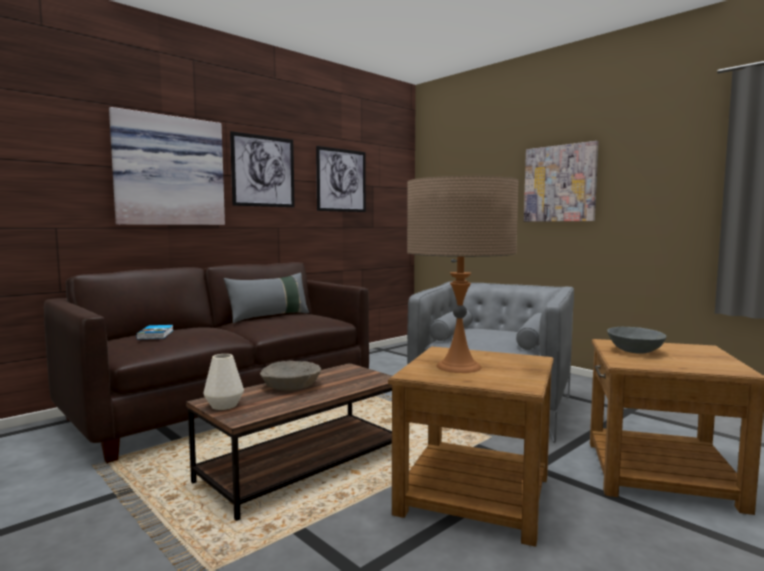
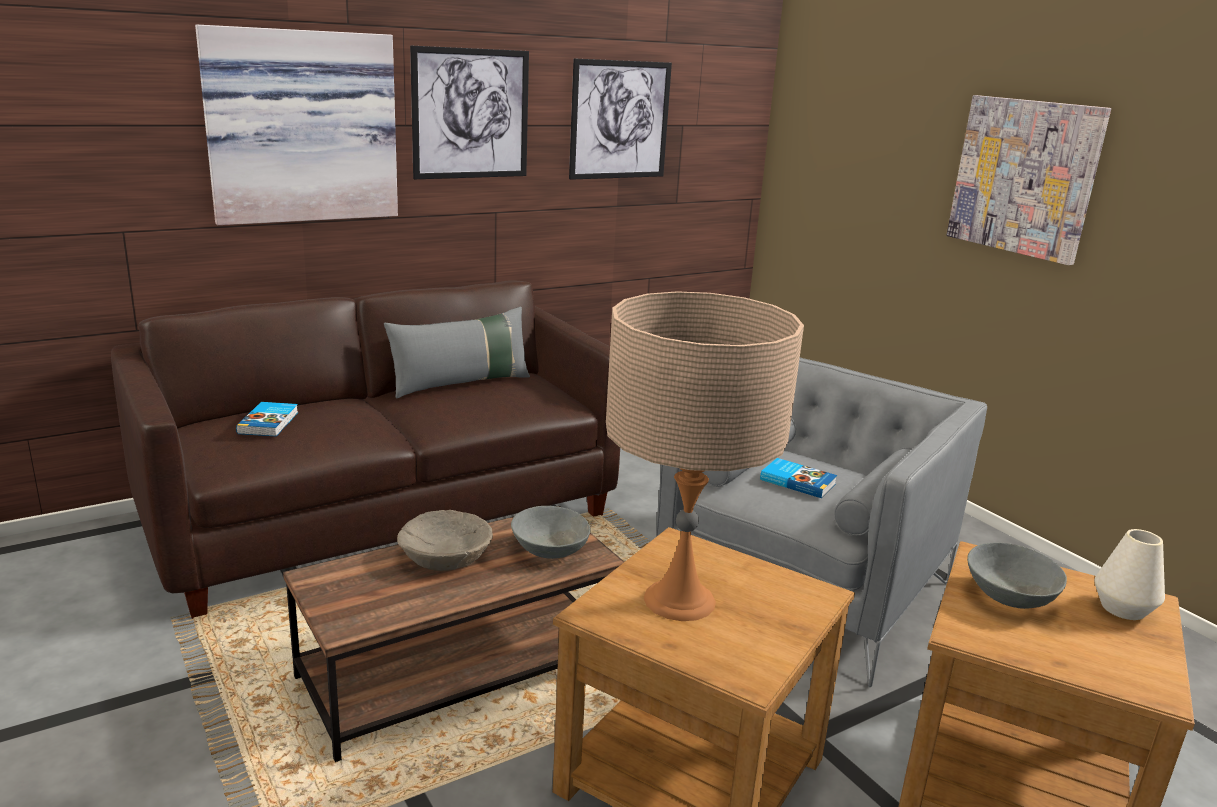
camera: 10 degrees right, 15 degrees up
white vase [203,354,244,410] -> white vase moved to [1094,529,1165,620]
none -> grey bowl [511,506,591,559]
none -> book [760,458,837,498]

